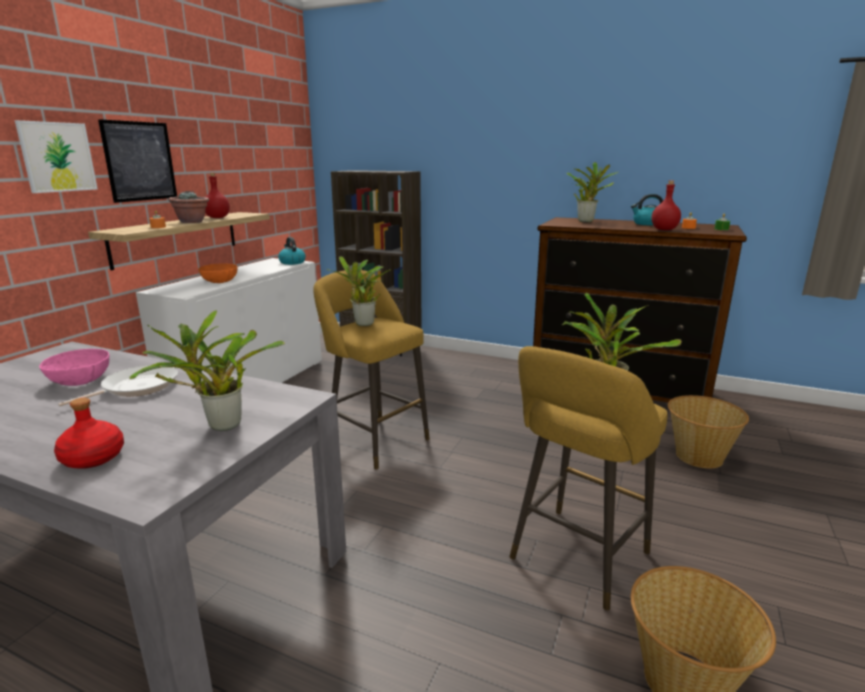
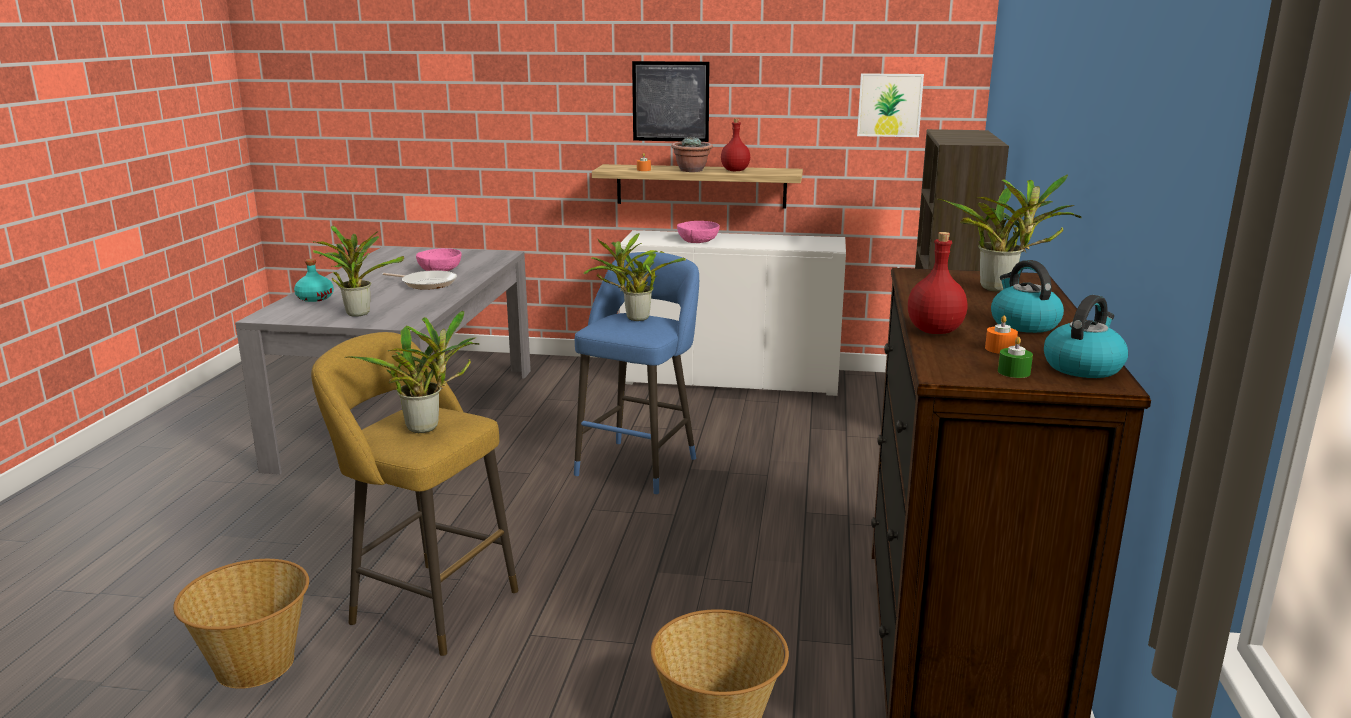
camera: 75 degrees right, 0 degrees up
picture [15,120,98,193] -> picture moved to [857,73,924,137]
red bottle [54,398,124,469] -> turquoise bottle [294,259,334,302]
orange bowl [198,263,237,283] -> pink bowl [677,221,719,243]
kettle [278,237,306,265] -> kettle moved to [1044,295,1128,378]
yellow stool [313,270,430,470] -> blue stool [574,252,699,494]

